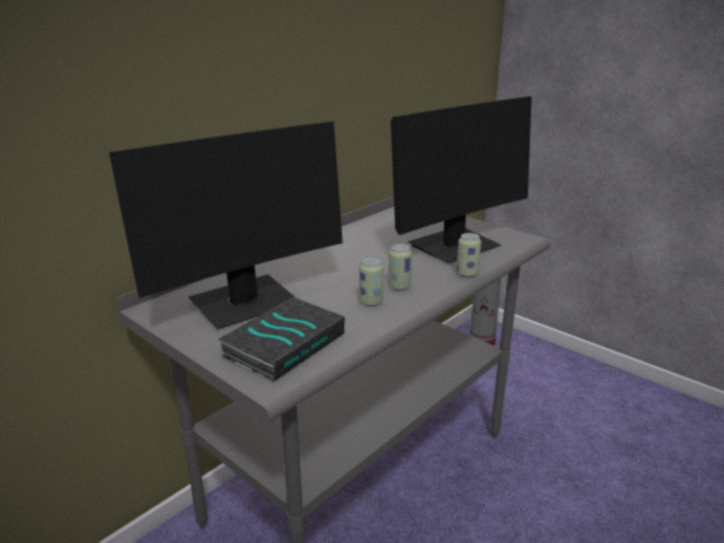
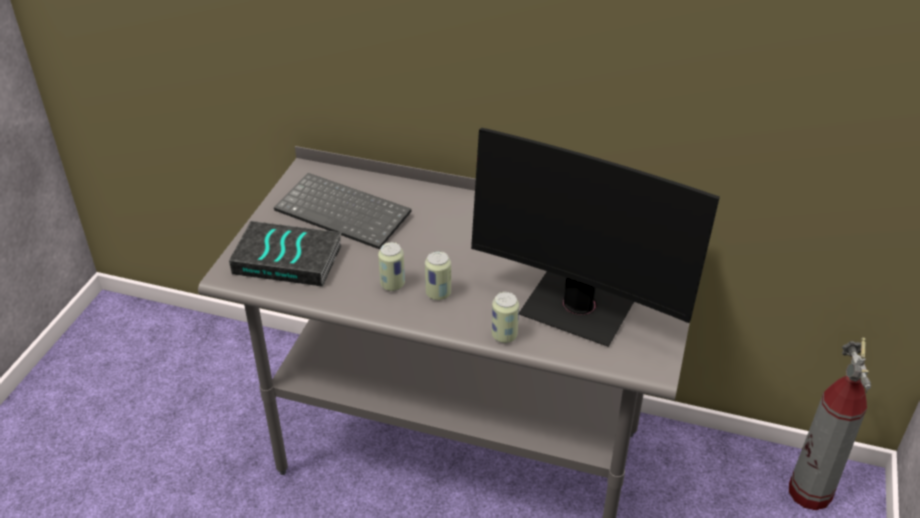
camera: 65 degrees right, 15 degrees up
monitor [109,121,343,329] -> keyboard [274,173,412,250]

